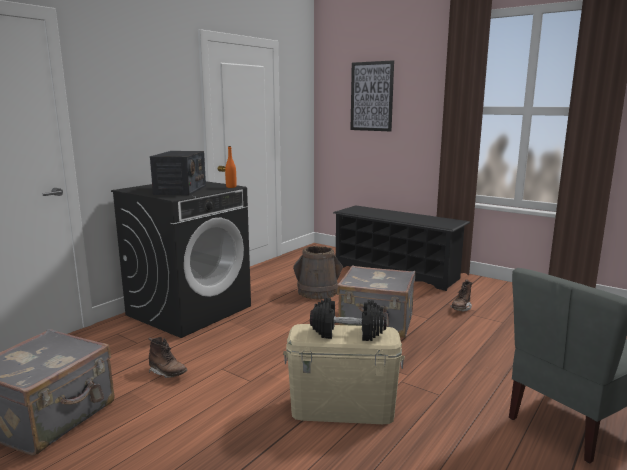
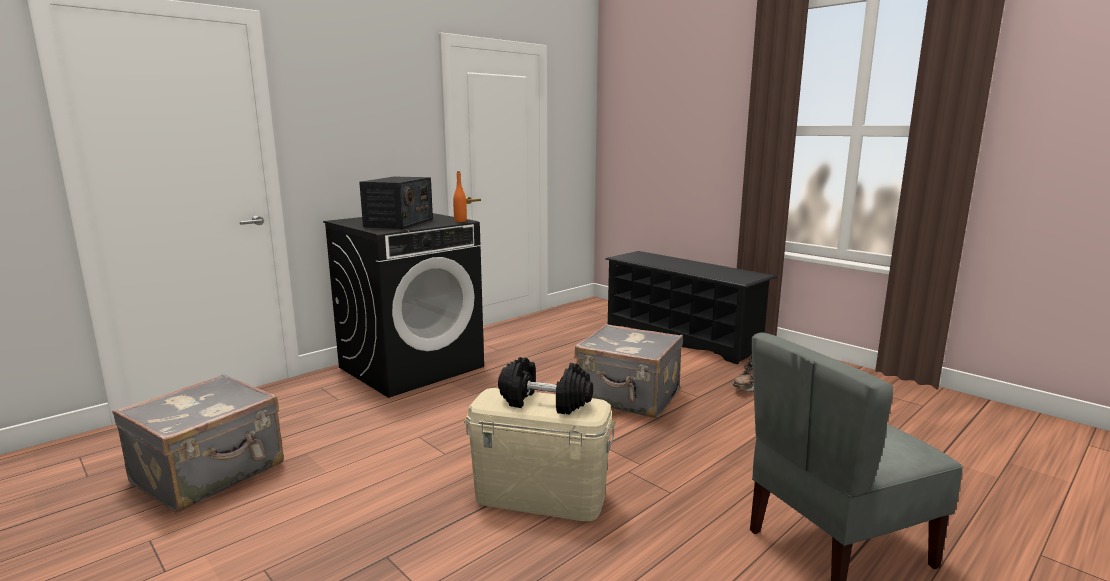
camera: 10 degrees right, 0 degrees up
brown boot [148,337,188,378] -> none
brown bucket [293,246,343,300] -> none
picture [350,60,394,132] -> none

